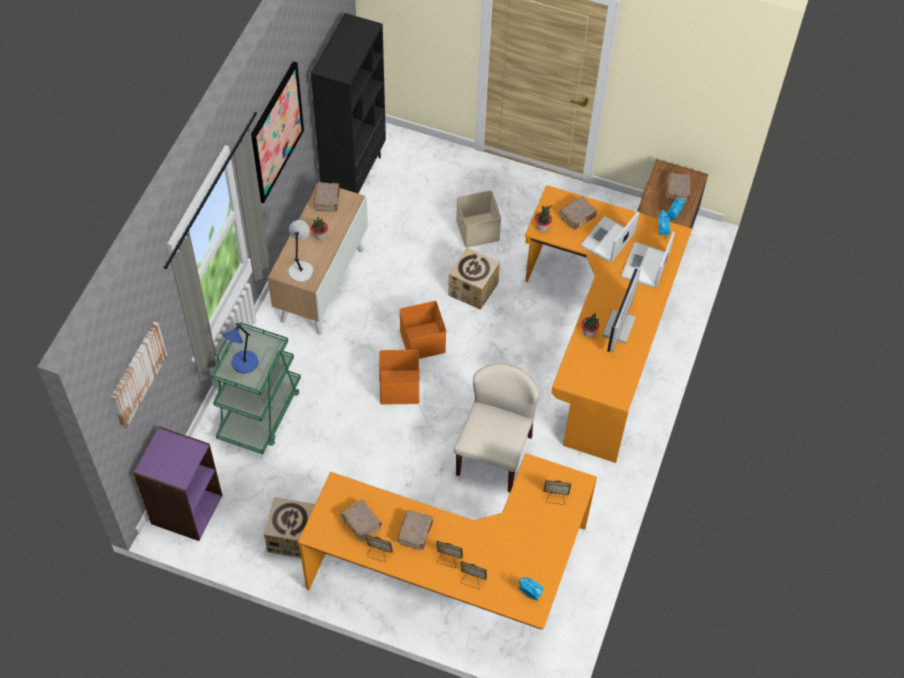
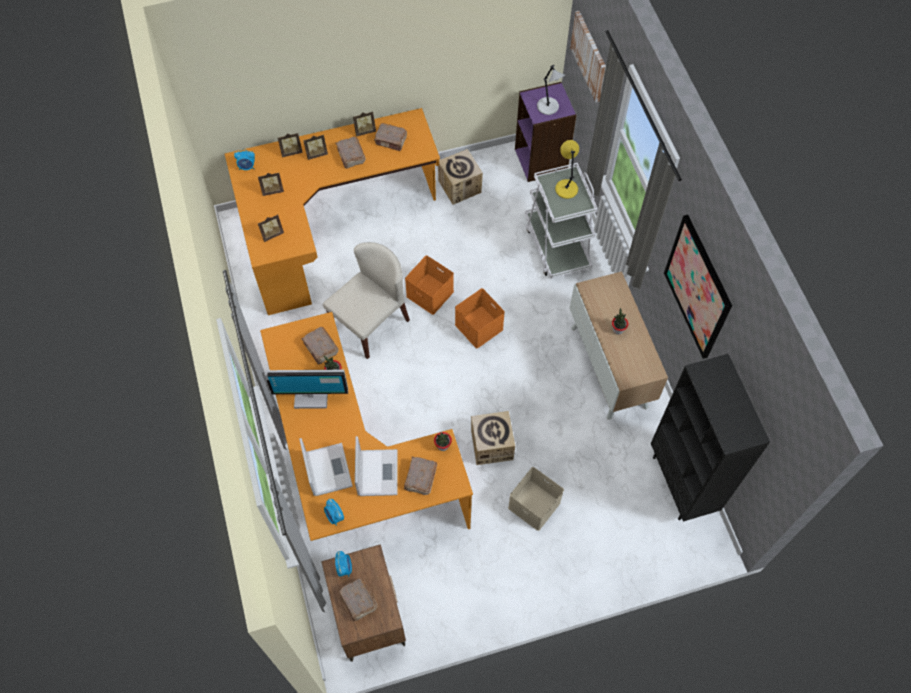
camera: 145 degrees right, 5 degrees up
green cart [211,322,301,454] -> white cart [525,163,598,279]
blue table lamp [222,323,258,373] -> yellow table lamp [555,140,579,199]
grey table lamp [288,220,314,282] -> grey table lamp moved to [537,65,565,115]
brown book [313,182,340,212] -> brown book moved to [301,326,339,365]
orange storage box [400,301,446,359] -> orange storage box moved to [405,255,454,315]
beige chair [454,364,539,492] -> beige chair turned 120 degrees counterclockwise [323,242,410,359]
monitor [602,266,641,353] -> monitor turned 105 degrees clockwise [265,370,348,409]
none -> picture frame [258,173,284,196]

